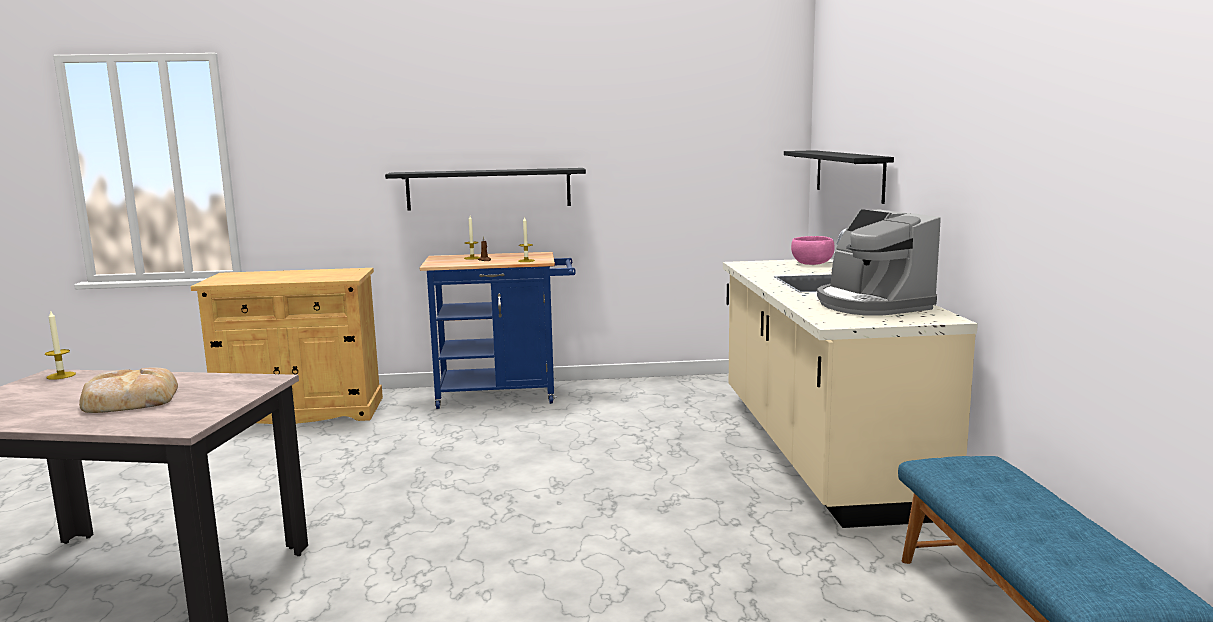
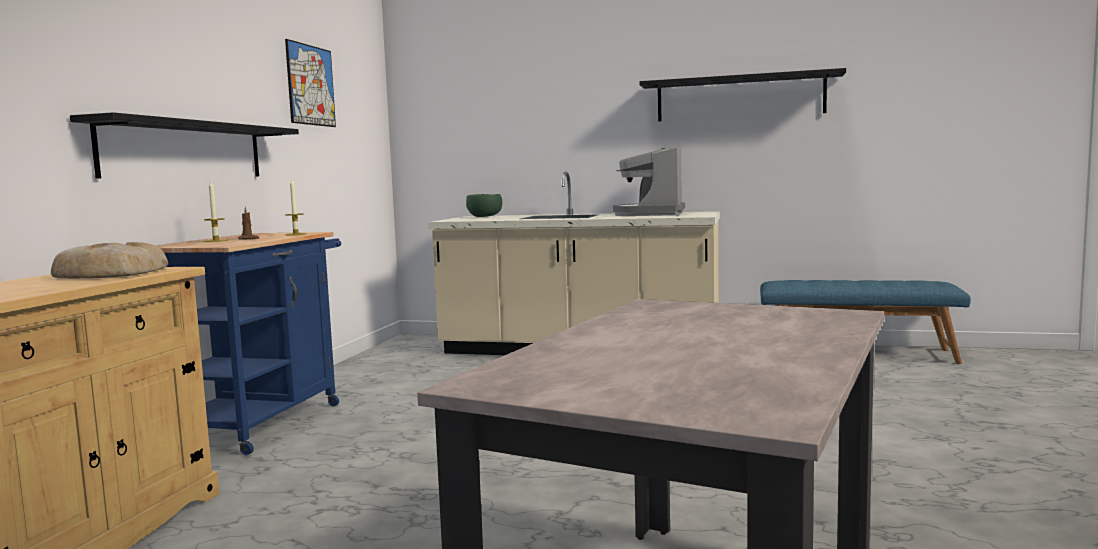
camera: 70 degrees left, 5 degrees down
candle [45,311,76,380] -> none
bread [79,368,178,413] -> bread moved to [51,242,168,279]
black shelf [784,150,894,204] -> black shelf moved to [640,68,846,121]
pink bowl [791,236,835,265] -> green bowl [466,194,502,217]
coffee machine [817,209,941,316] -> coffee machine turned 105 degrees clockwise [613,147,685,216]
none -> picture [285,39,336,127]

